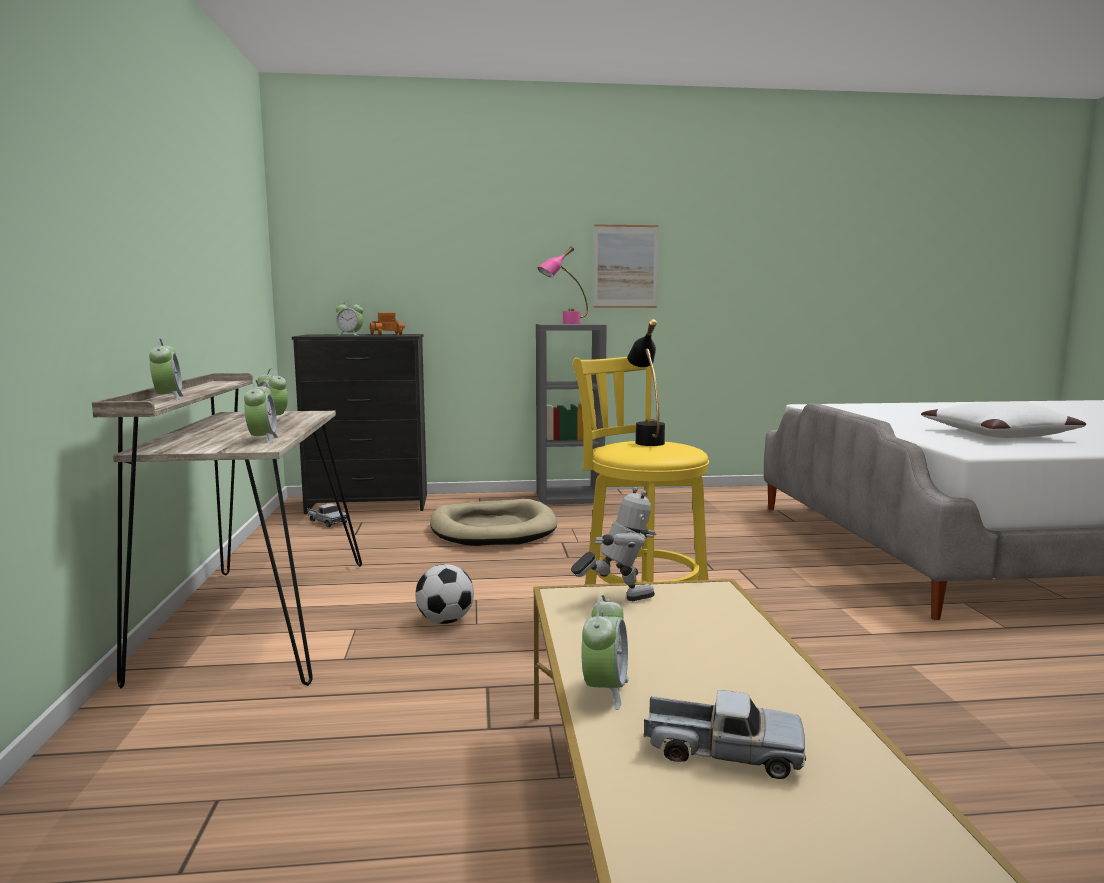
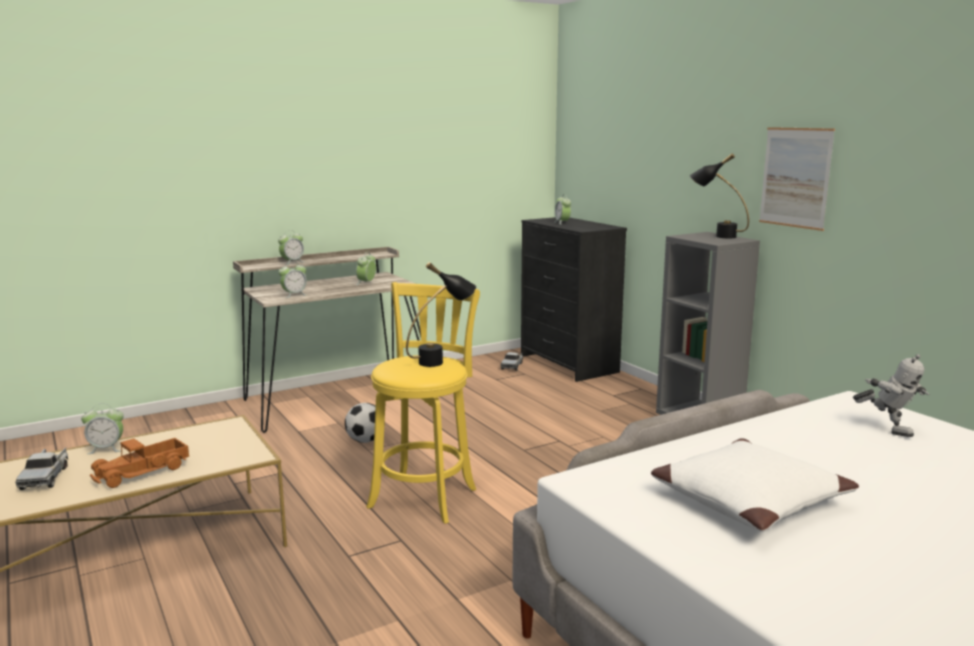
camera: 65 degrees right, 5 degrees up
toy truck [370,312,405,336] -> toy truck moved to [90,438,189,488]
beige dog bed [430,499,557,546] -> none
pink table lamp [538,246,588,324] -> black table lamp [690,153,749,238]
toy robot [571,486,656,601] -> toy robot moved to [853,354,929,437]

